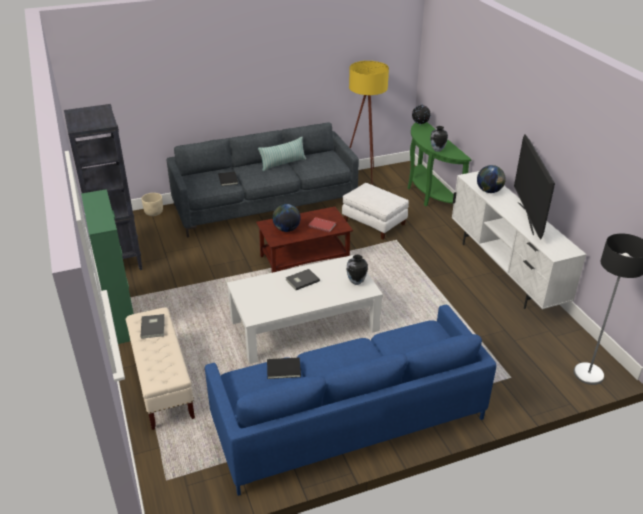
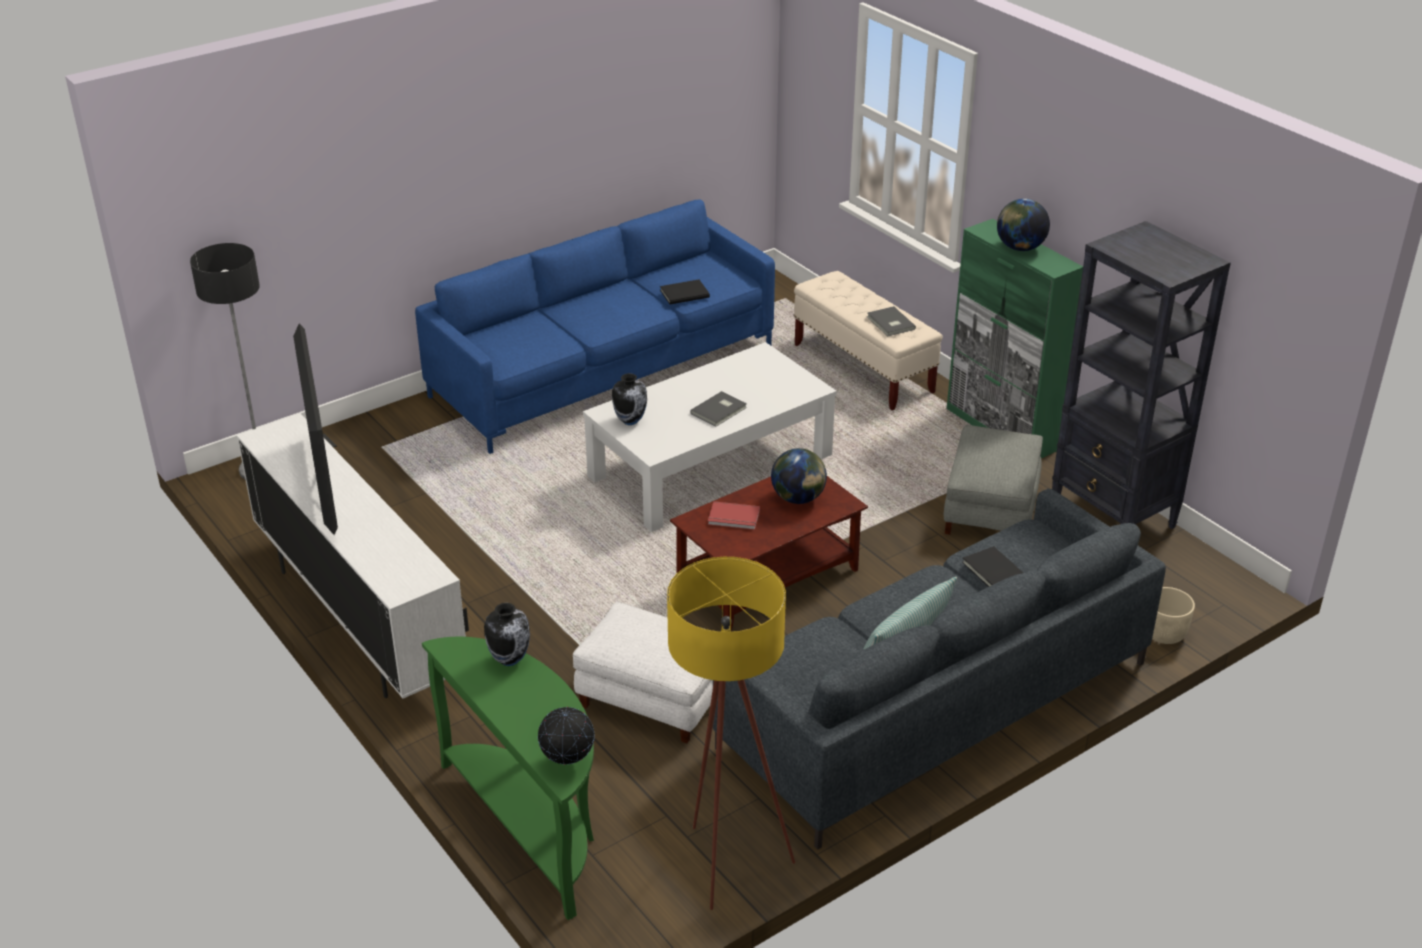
camera: 165 degrees right, 0 degrees up
globe [477,165,506,193] -> globe moved to [997,199,1050,251]
none -> grey ottoman [944,425,1043,535]

